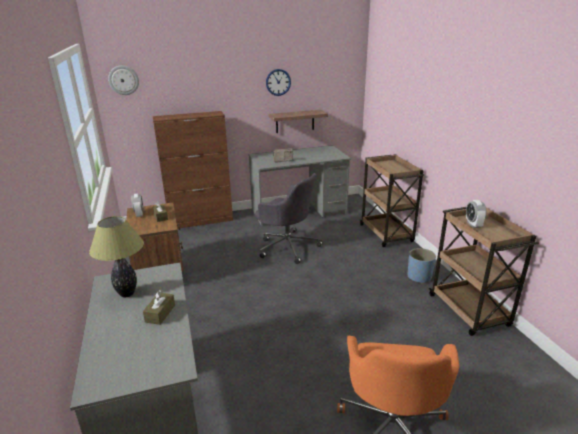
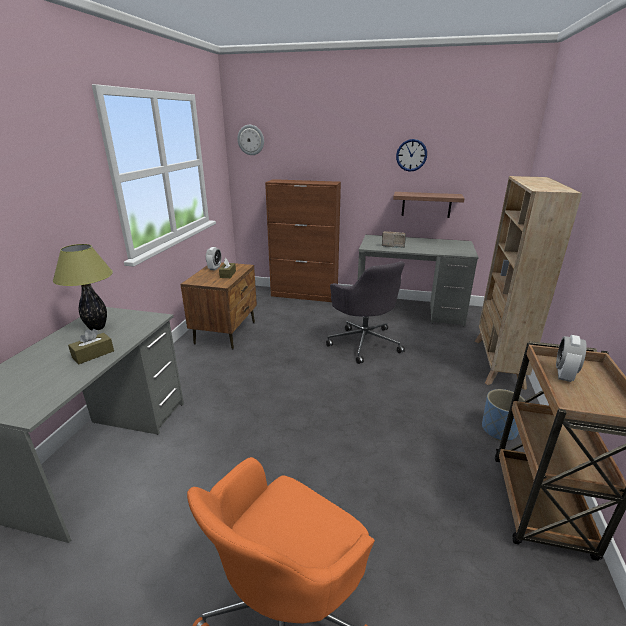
camera: 30 degrees right, 0 degrees up
brown cart [360,154,424,247] -> beige bookcase [475,176,582,390]

